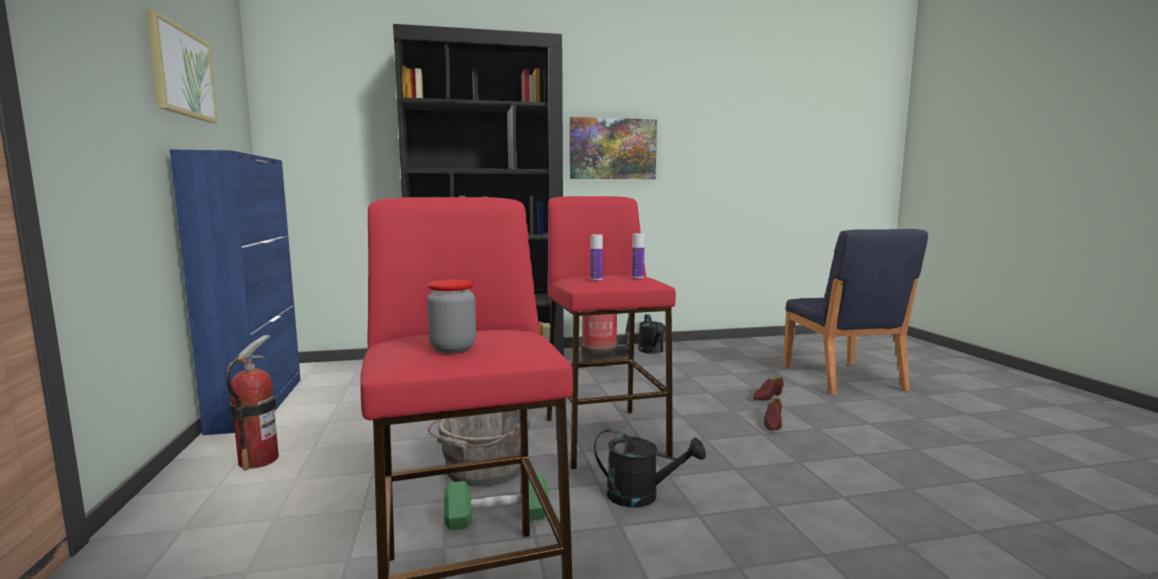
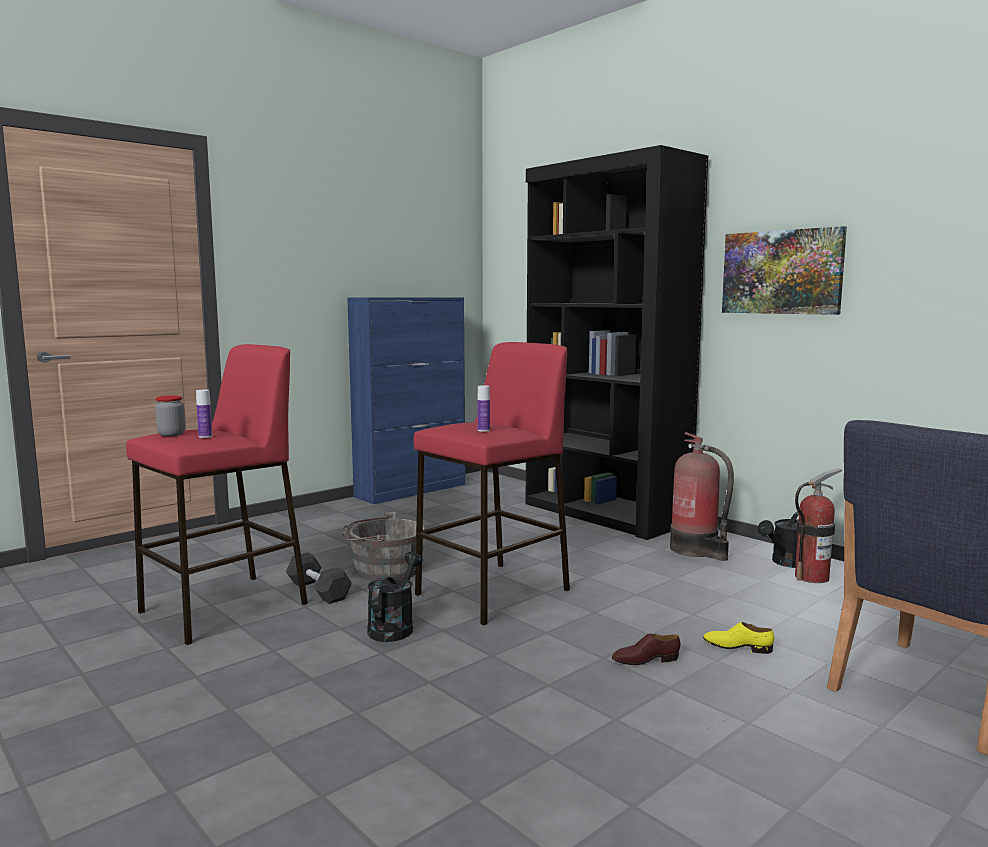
camera: 60 degrees right, 0 degrees up
picture [146,9,218,124] -> none
fire extinguisher [226,335,279,471] -> fire extinguisher moved to [795,468,843,583]
green dumbbell [444,473,549,531] -> black dumbbell [286,552,352,604]
bottle [590,234,603,280] -> bottle moved to [196,390,212,438]
black watering can [594,429,706,508] -> black watering can turned 150 degrees counterclockwise [367,552,423,642]
brown shoe [753,377,784,401] -> yellow shoe [703,622,774,654]

